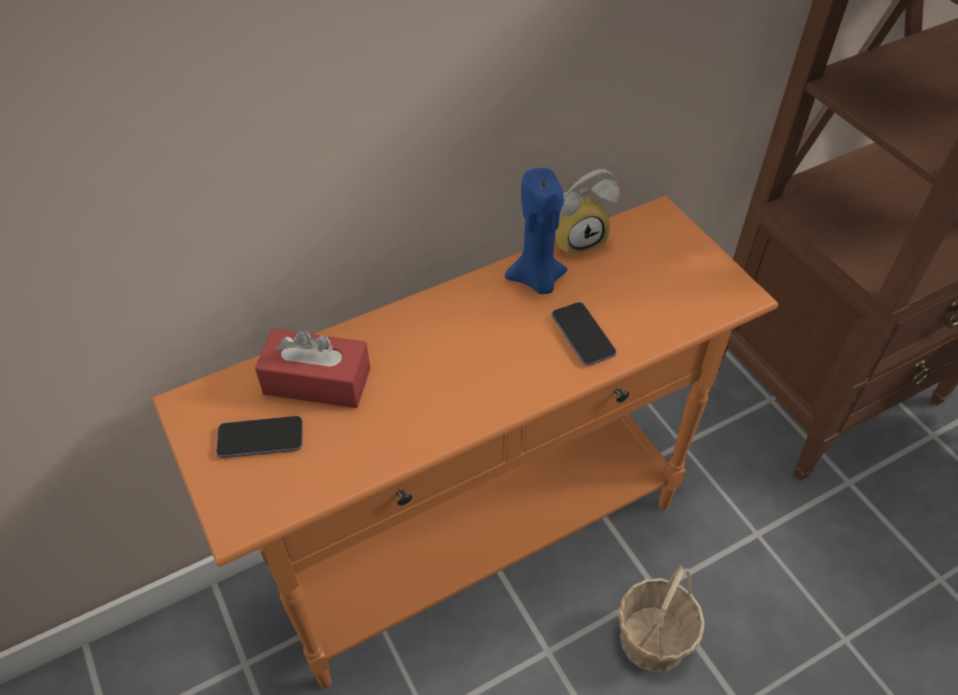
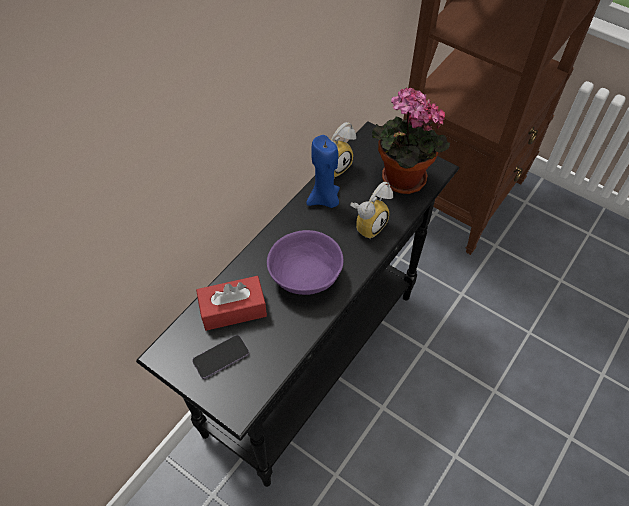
camera: 25 degrees left, 5 degrees up
orange console table [152,196,778,688] -> black console table [136,121,459,487]
phone [552,302,616,366] -> alarm clock [350,182,393,238]
basket [618,566,705,672] -> none
none -> purple bowl [267,230,343,295]
none -> potted plant [371,87,451,194]

